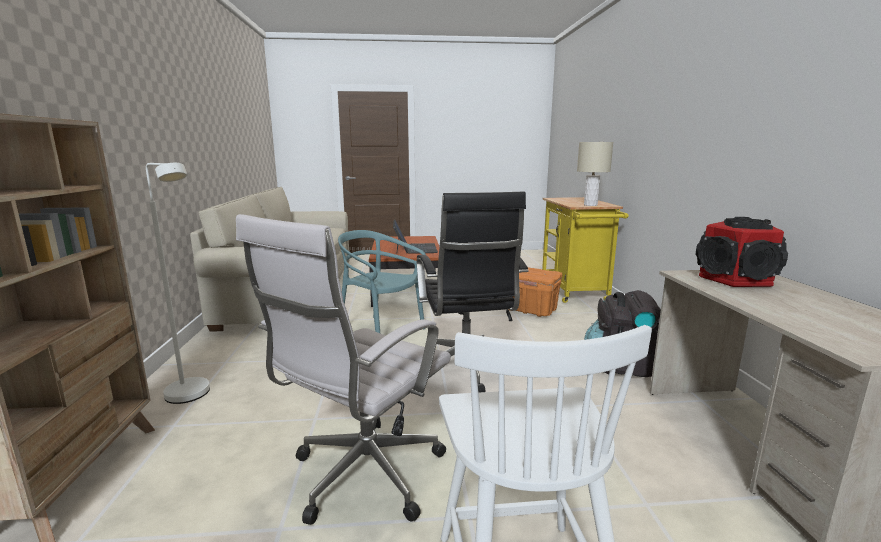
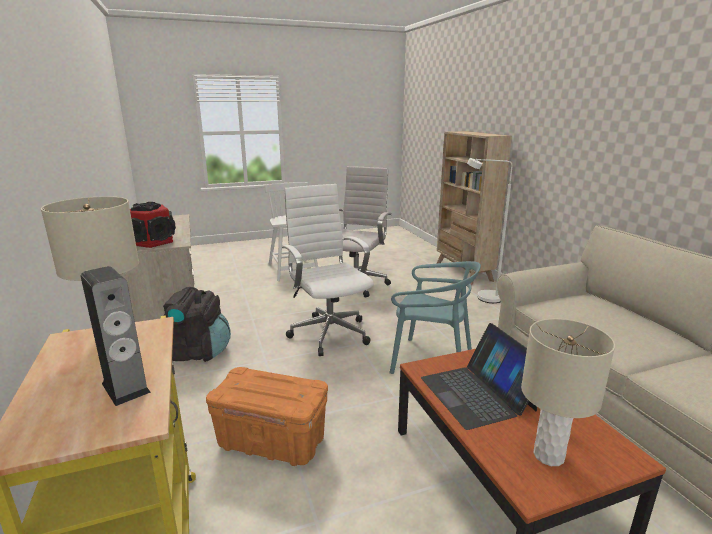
camera: 165 degrees right, 5 degrees up
black office chair [417,192,528,392] -> white office chair [282,184,374,356]
none -> speaker [81,266,151,406]
none -> beige table lamp [521,319,615,466]

